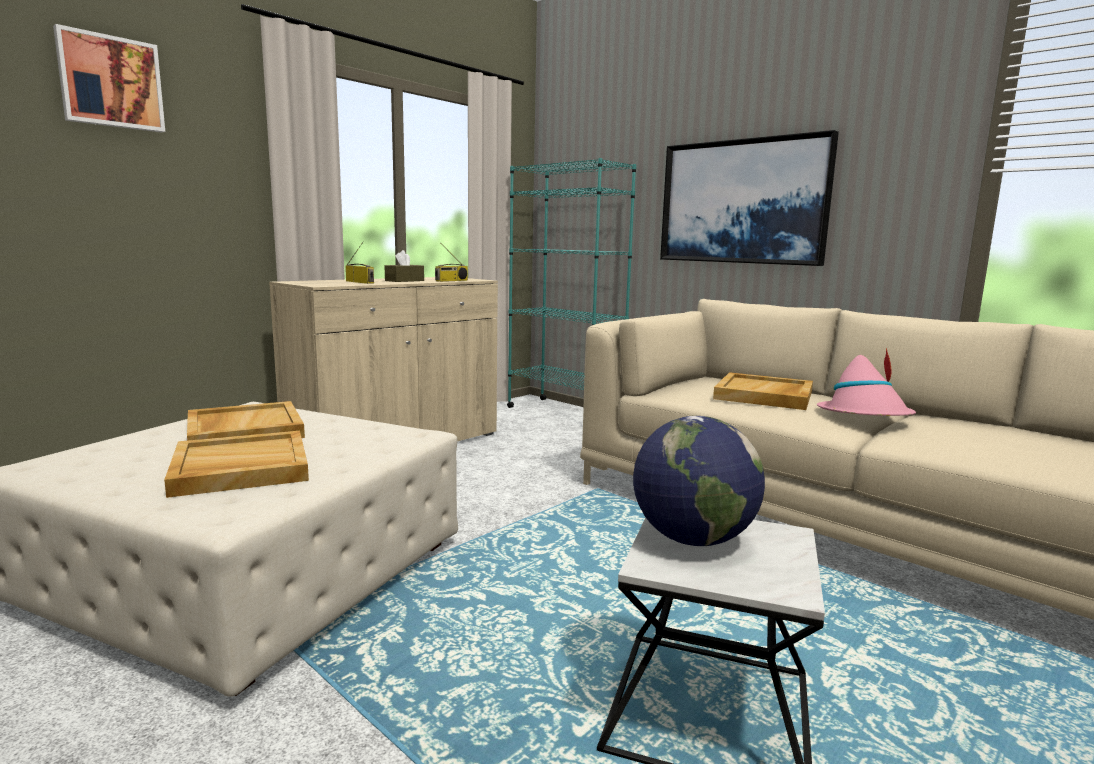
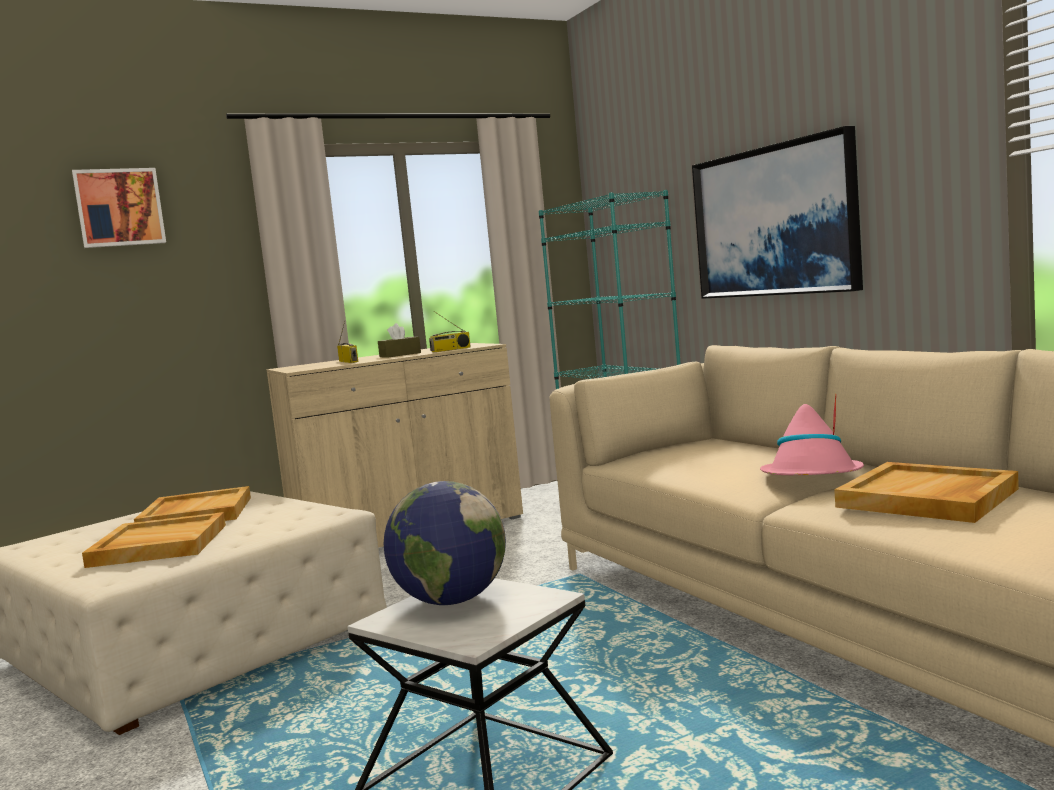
camera: 20 degrees right, 5 degrees down
beige tray [713,372,813,410] -> beige tray moved to [834,462,1019,523]

